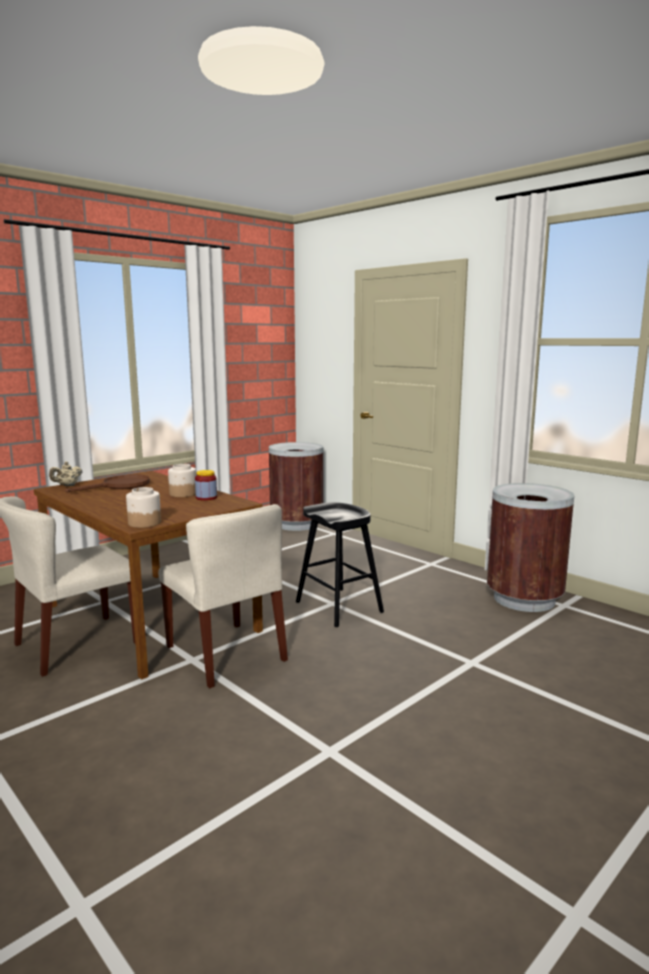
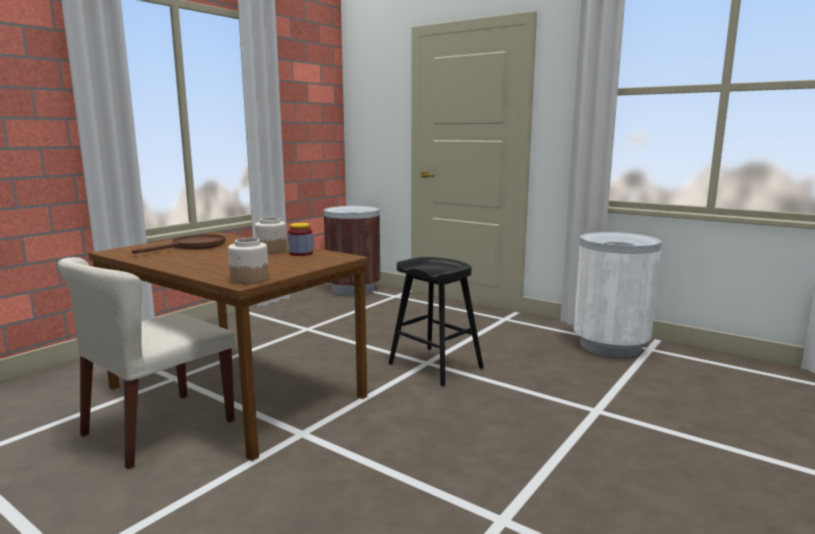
camera: 10 degrees left, 0 degrees up
beige teapot [49,461,82,486] -> none
beige chair [158,504,288,688] -> none
brown trash can [487,483,574,612] -> white trash can [573,232,662,357]

